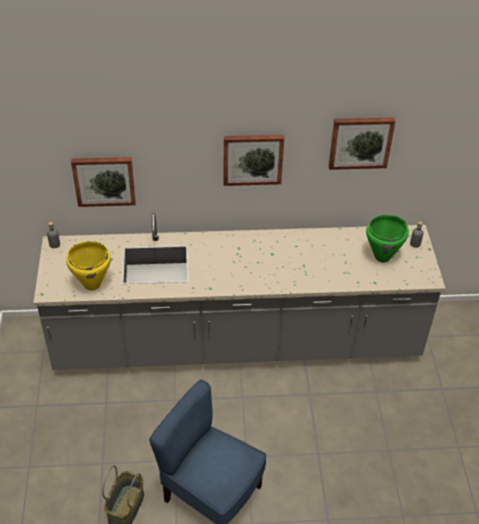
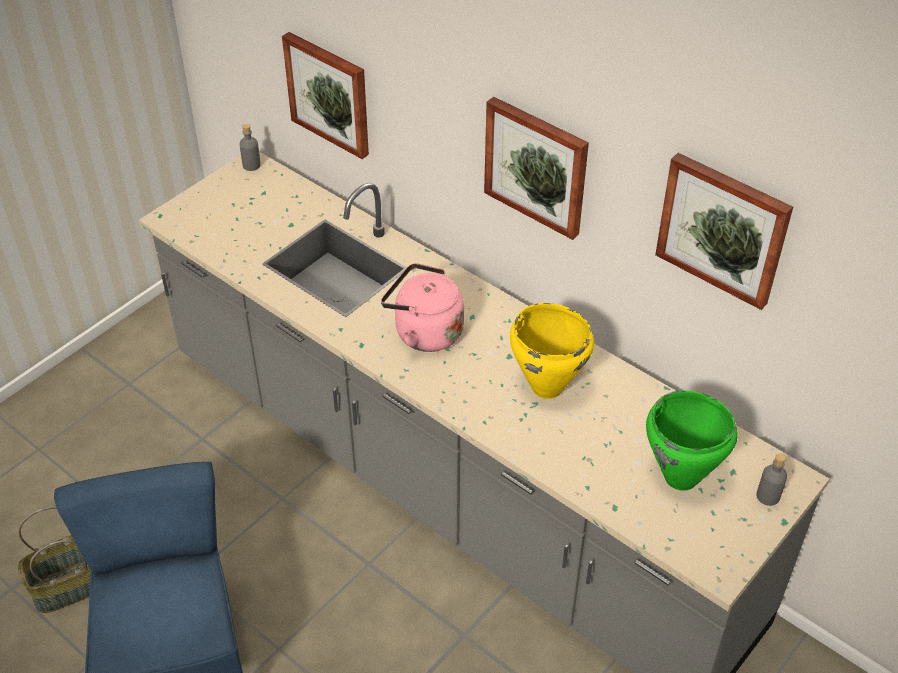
camera: 45 degrees right, 0 degrees up
yellow cooking pot [66,241,111,291] -> yellow cooking pot moved to [510,303,594,399]
none -> pink kettle [381,263,464,352]

